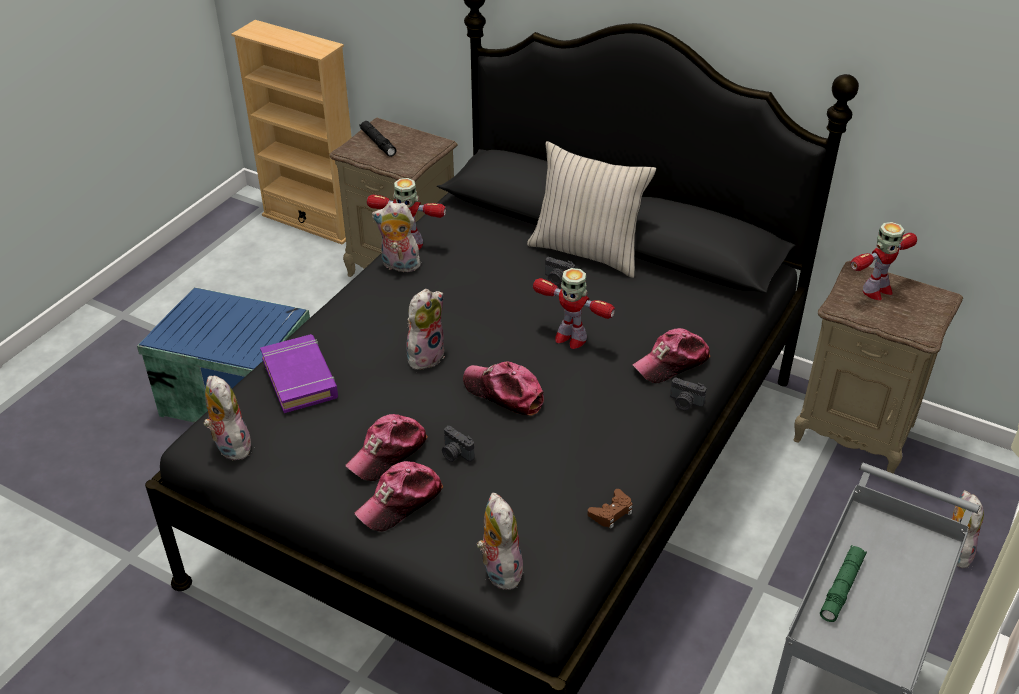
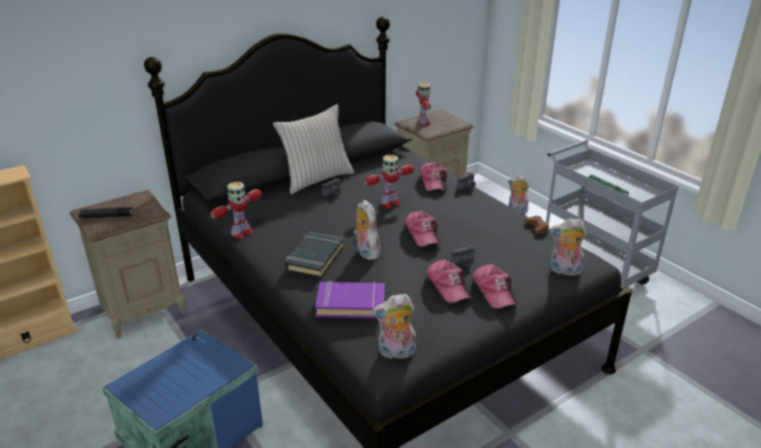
camera: 65 degrees left, 10 degrees down
plush toy [372,202,423,272] -> none
cap [463,361,544,416] -> cap turned 75 degrees counterclockwise [405,210,441,247]
none -> black book [284,232,344,279]

